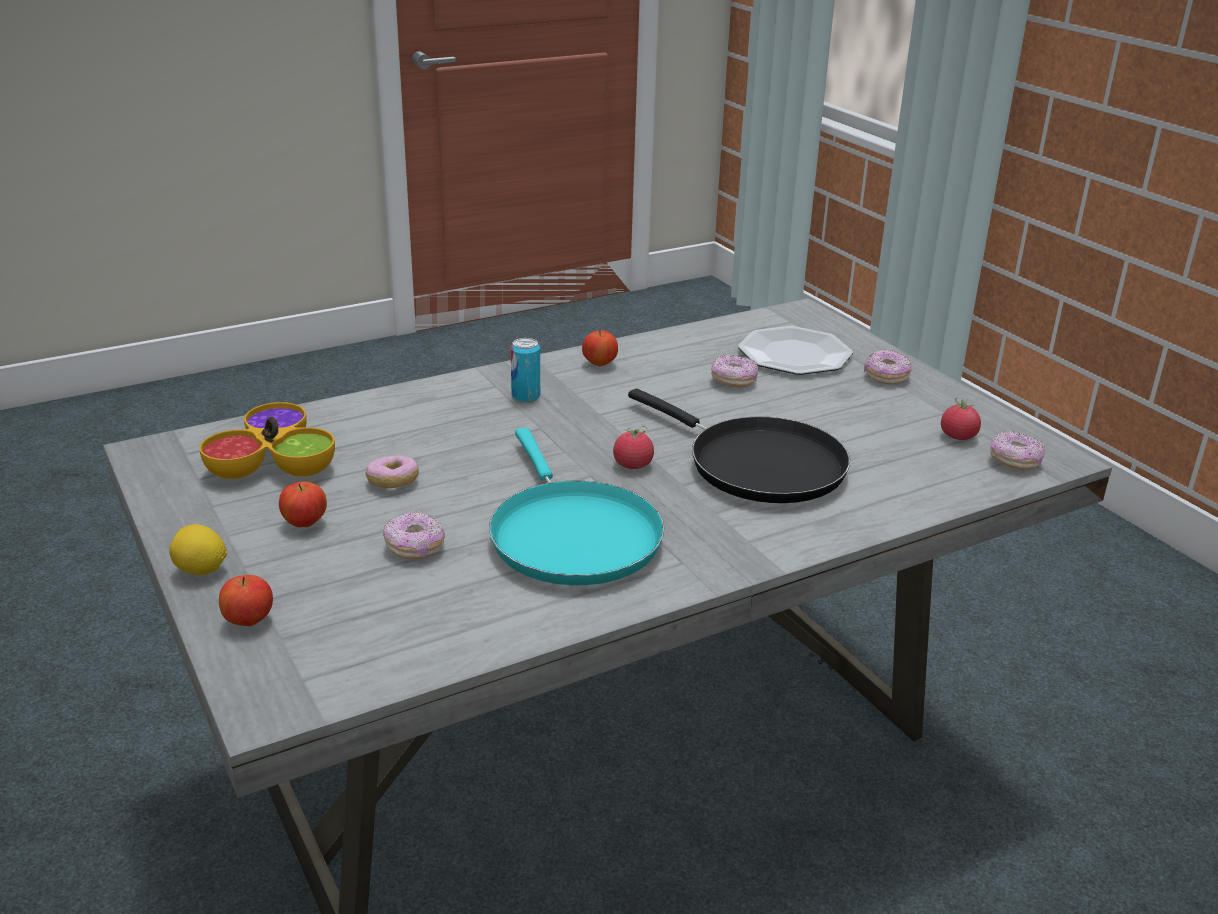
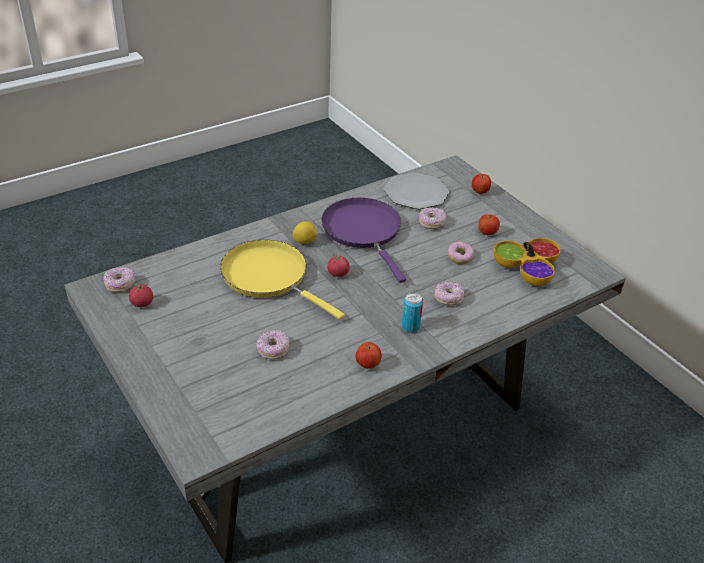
camera: 175 degrees right, 10 degrees up
lemon [169,524,227,575] -> lemon moved to [293,221,317,244]
turquoise frying pan [489,428,665,585] -> purple frying pan [322,198,406,283]
black frying pan [628,389,850,503] -> yellow frying pan [220,240,345,320]
plate [738,326,853,375] -> plate moved to [384,173,449,209]
donut [864,349,912,385] -> donut moved to [434,282,465,305]

